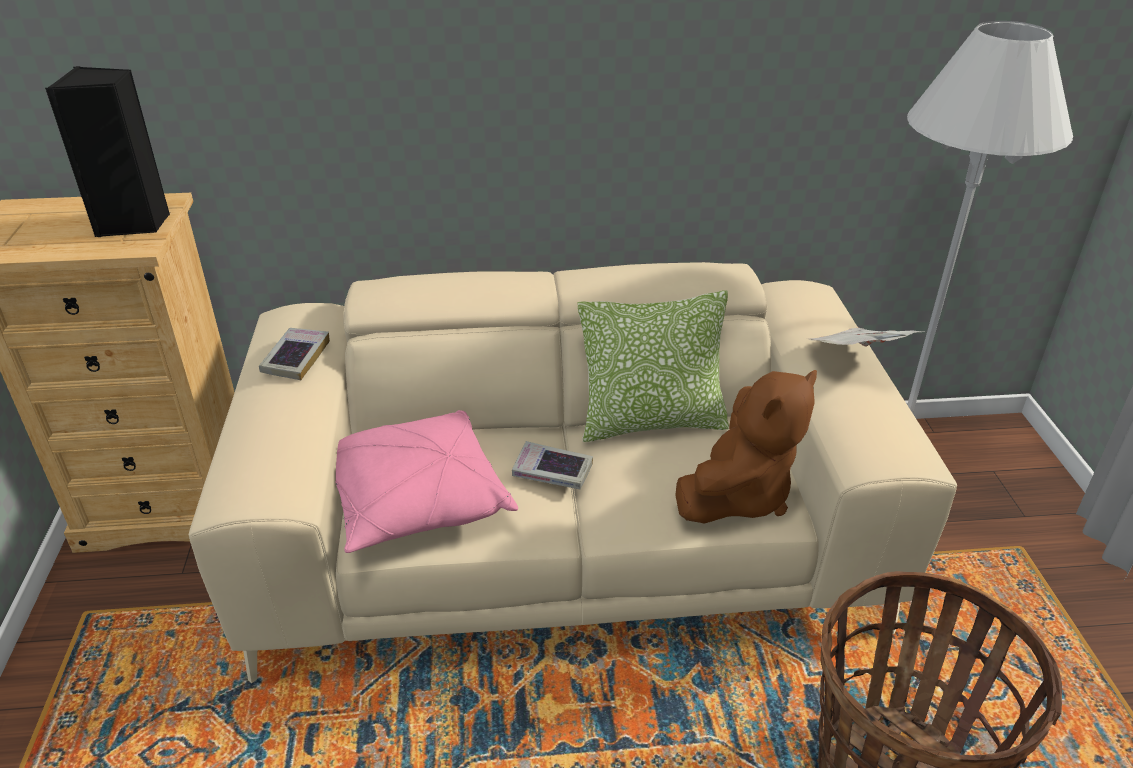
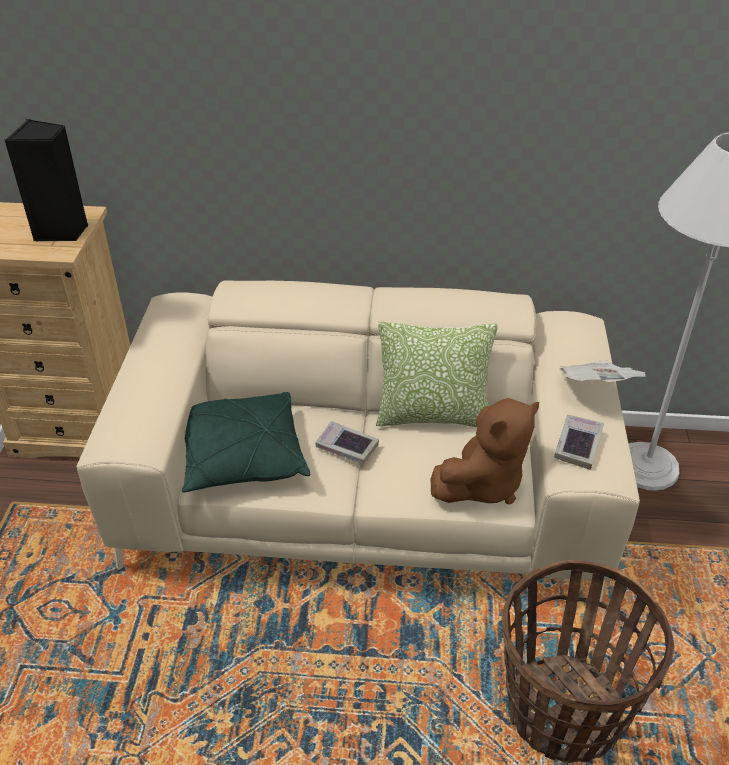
camera: 10 degrees right, 5 degrees up
book [259,328,330,380] -> book moved to [554,415,604,470]
pink pillow [336,410,518,553] -> green pillow [182,392,310,493]

